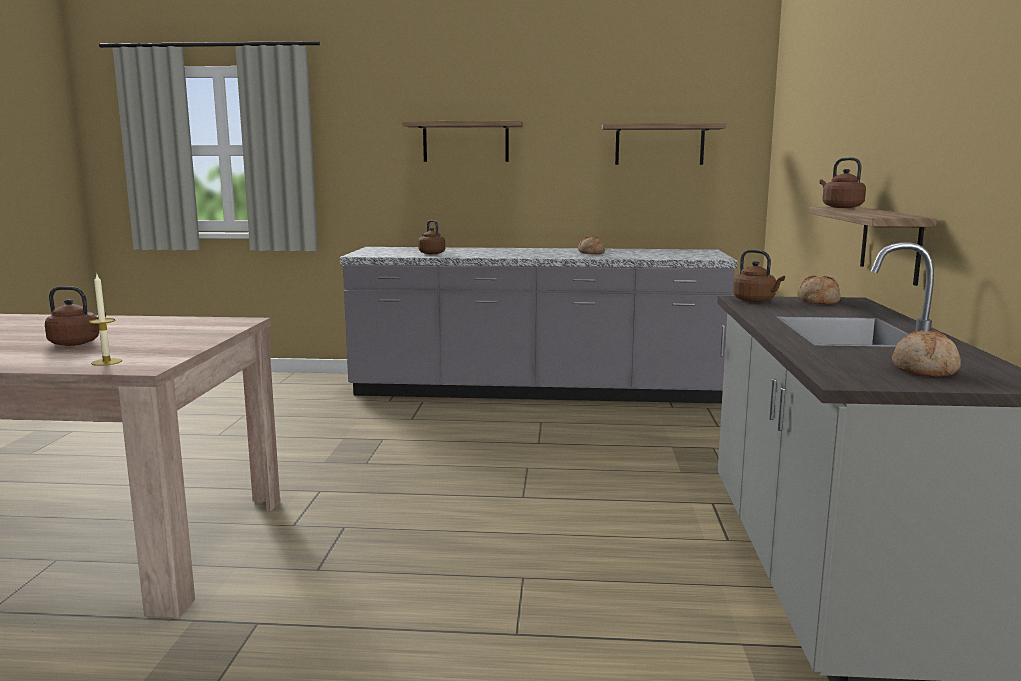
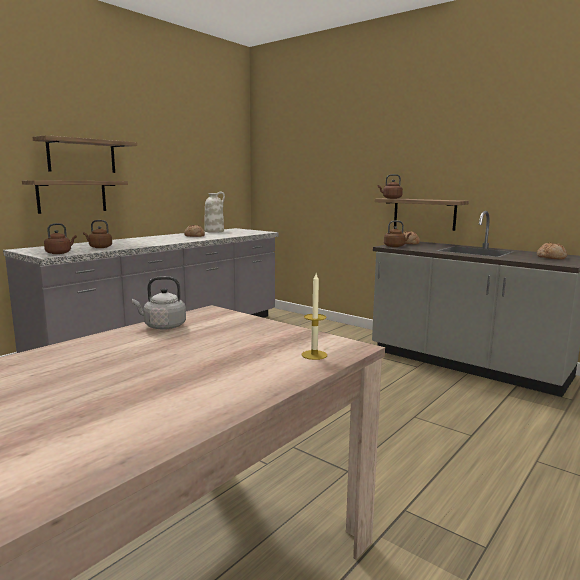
camera: 55 degrees left, 0 degrees up
brown kettle [45,286,106,346] -> brown kettle moved to [44,223,77,254]
shelf [602,123,726,165] -> shelf moved to [22,180,128,214]
none -> grey kettle [132,276,186,330]
none -> white vase [205,192,225,233]

